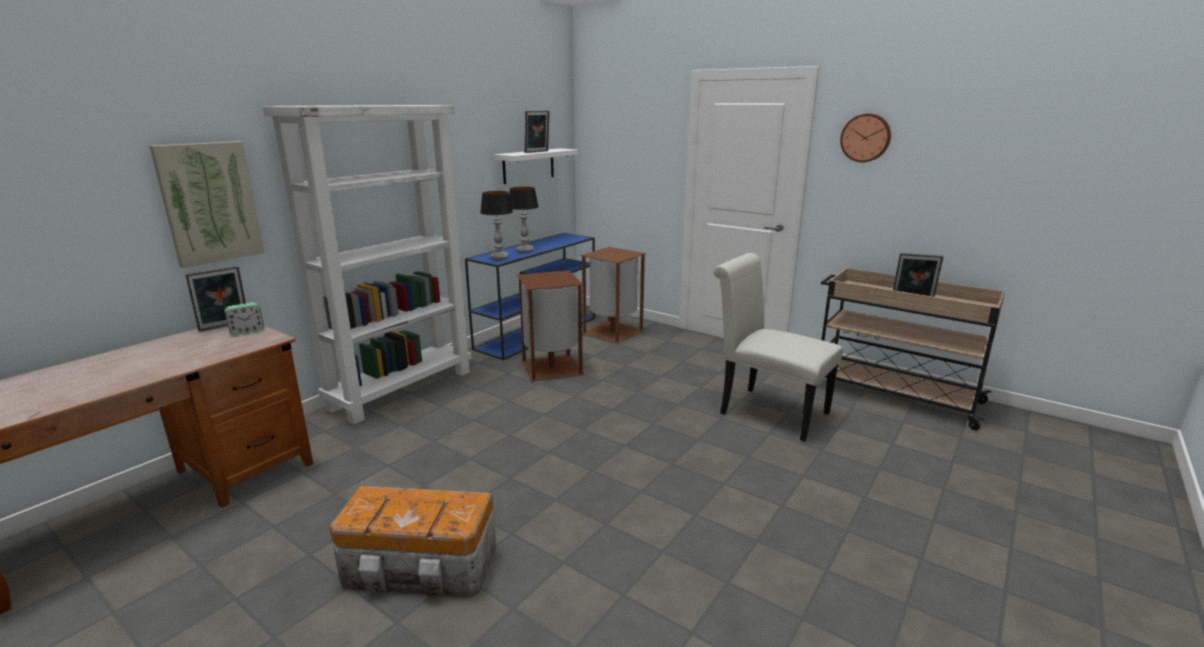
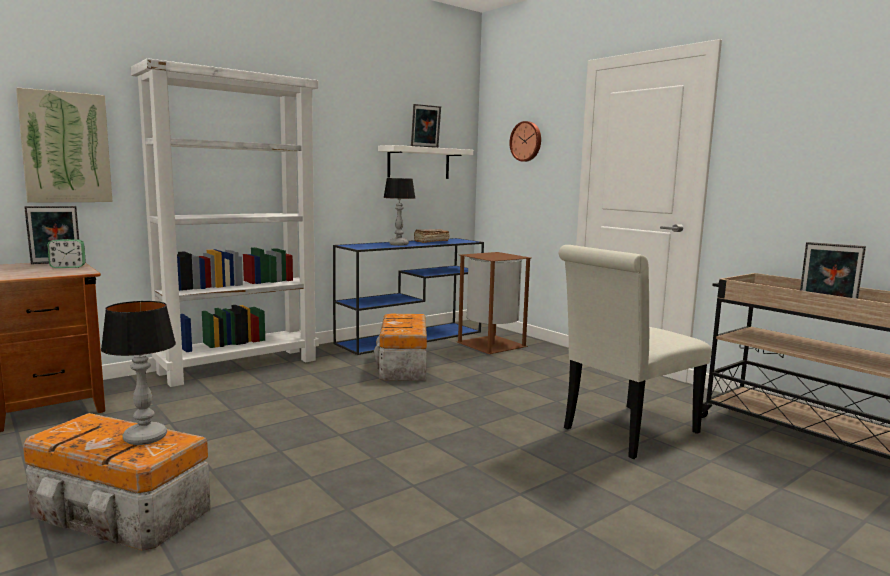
camera: 15 degrees right, 10 degrees down
table lamp [480,191,513,260] -> table lamp moved to [101,301,176,445]
brown trash can [517,270,584,382] -> storage box [374,314,427,381]
white chair [713,253,843,442] -> white chair turned 90 degrees counterclockwise [559,245,712,459]
wall clock [840,114,891,162] -> wall clock moved to [509,121,541,162]
none -> brown book [414,229,450,243]

